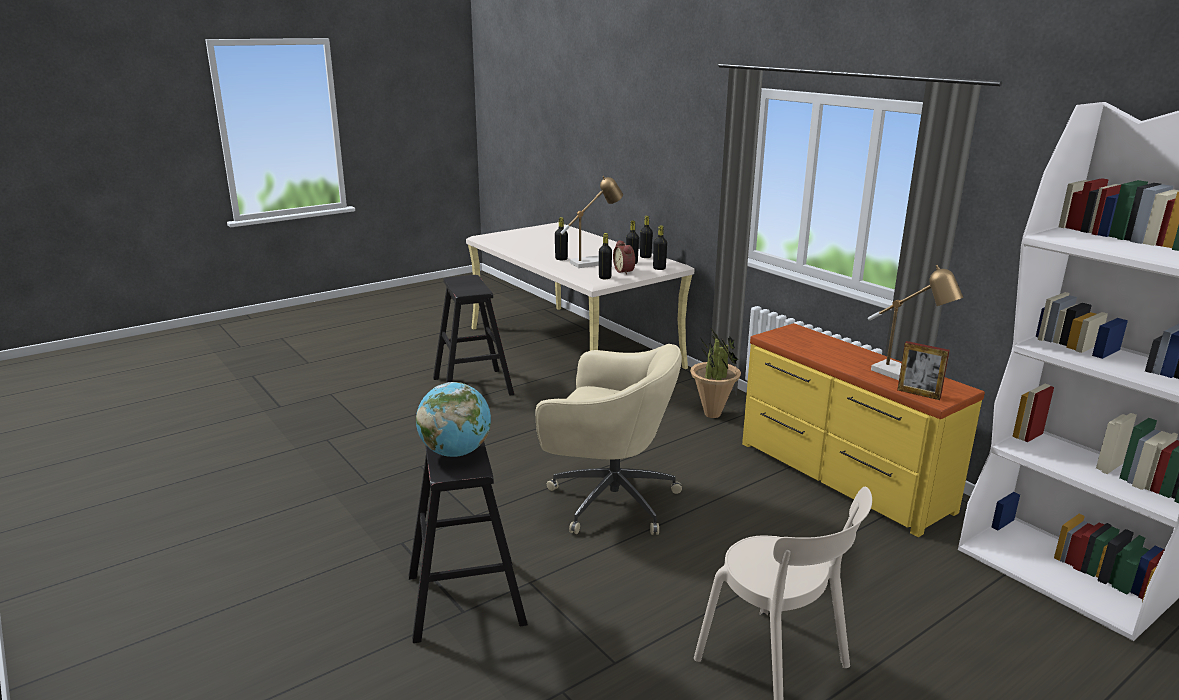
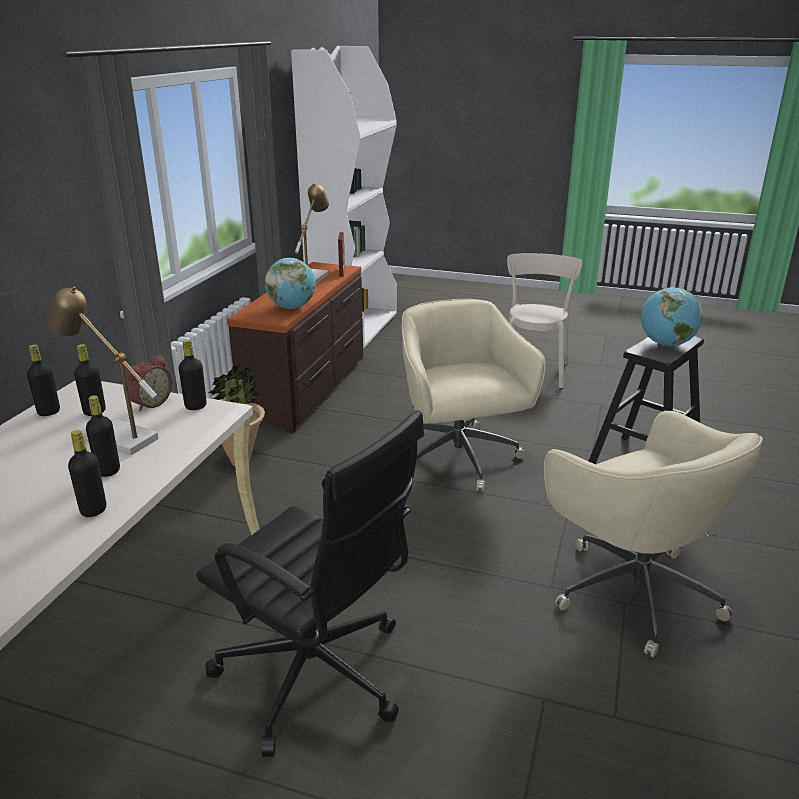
camera: 125 degrees left, 5 degrees up
black stool [433,275,514,396] -> black office chair [196,410,424,757]
black bottle [653,225,667,270] -> black bottle moved to [68,430,106,517]
yellow dresser [742,323,985,537] -> brown dresser [227,262,363,433]
none -> globe [265,258,316,309]
none -> beige office chair [544,411,763,657]

